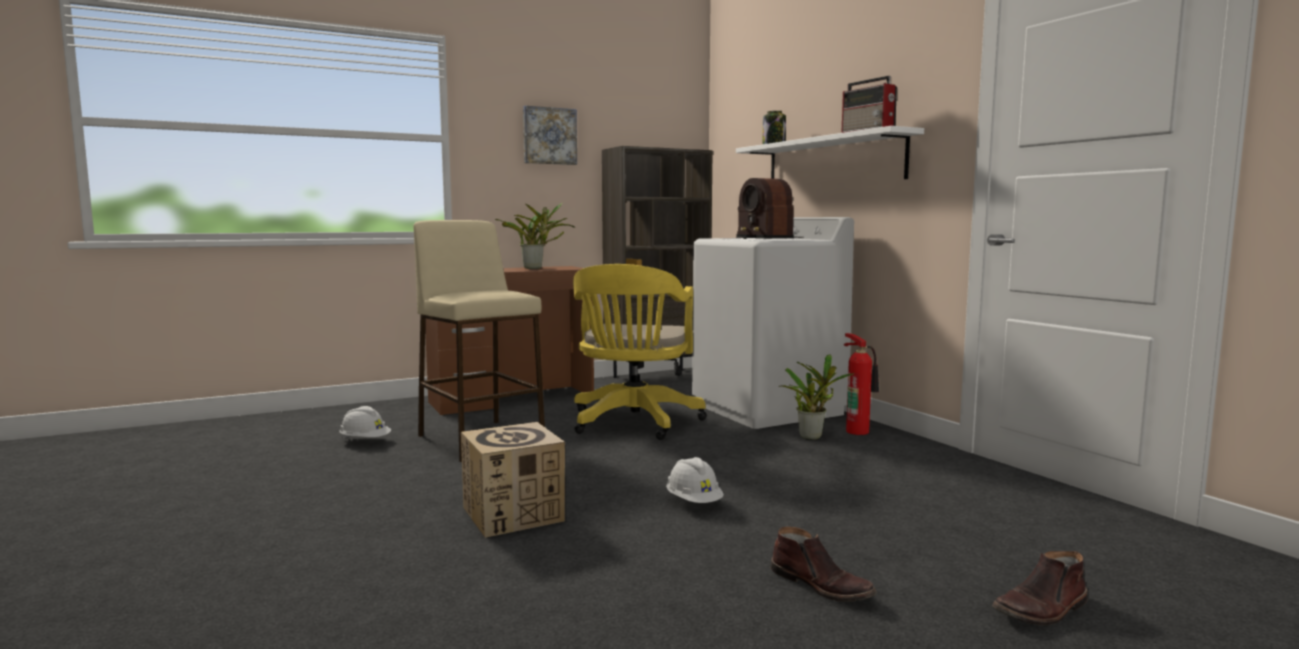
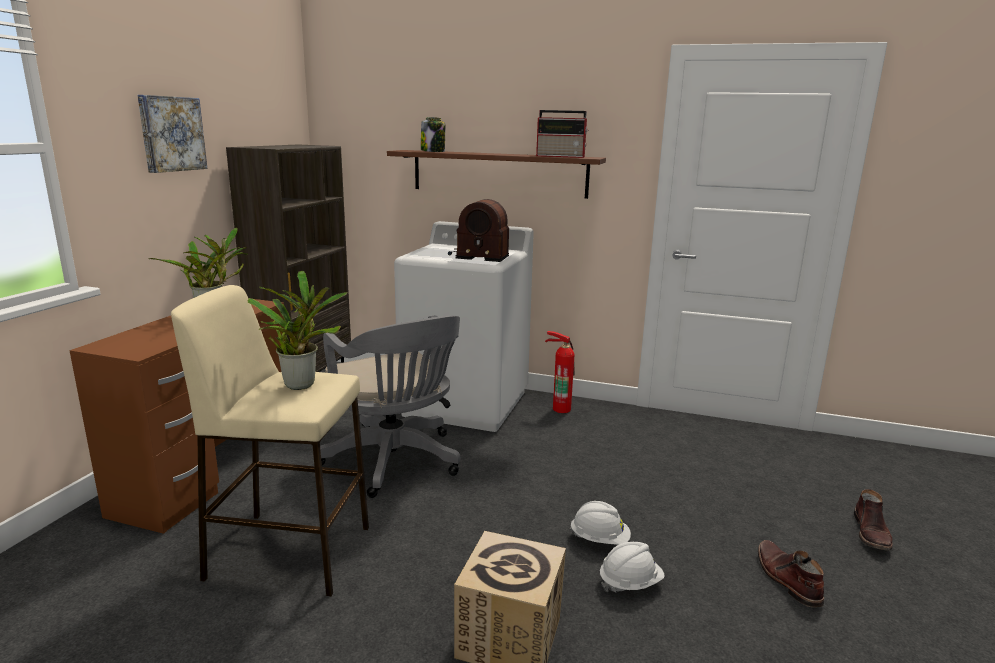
camera: 45 degrees left, 10 degrees up
white hard hat [339,406,391,439] -> white hard hat moved to [600,542,665,593]
yellow office chair [573,264,707,440] -> grey office chair [320,315,460,498]
white shelf [736,126,924,179] -> brown shelf [387,150,606,199]
brown boot [770,527,877,602] -> brown boot turned 105 degrees counterclockwise [758,540,824,607]
potted plant [779,354,855,440] -> potted plant moved to [248,271,348,390]

